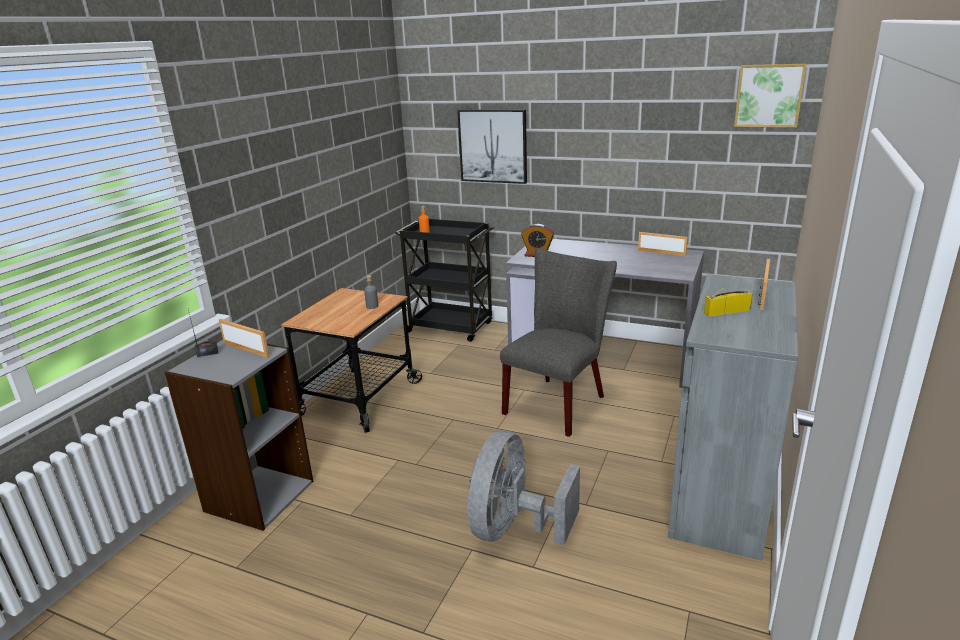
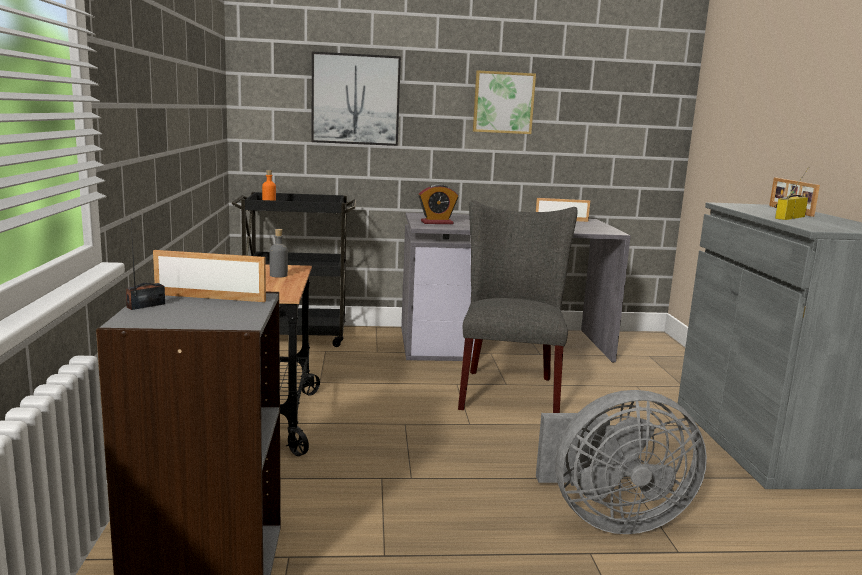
camera: 30 degrees left, 10 degrees down
grey fan [468,430,580,545] -> grey fan turned 90 degrees counterclockwise [536,390,707,534]
picture [734,64,807,127] -> picture moved to [473,70,536,134]

